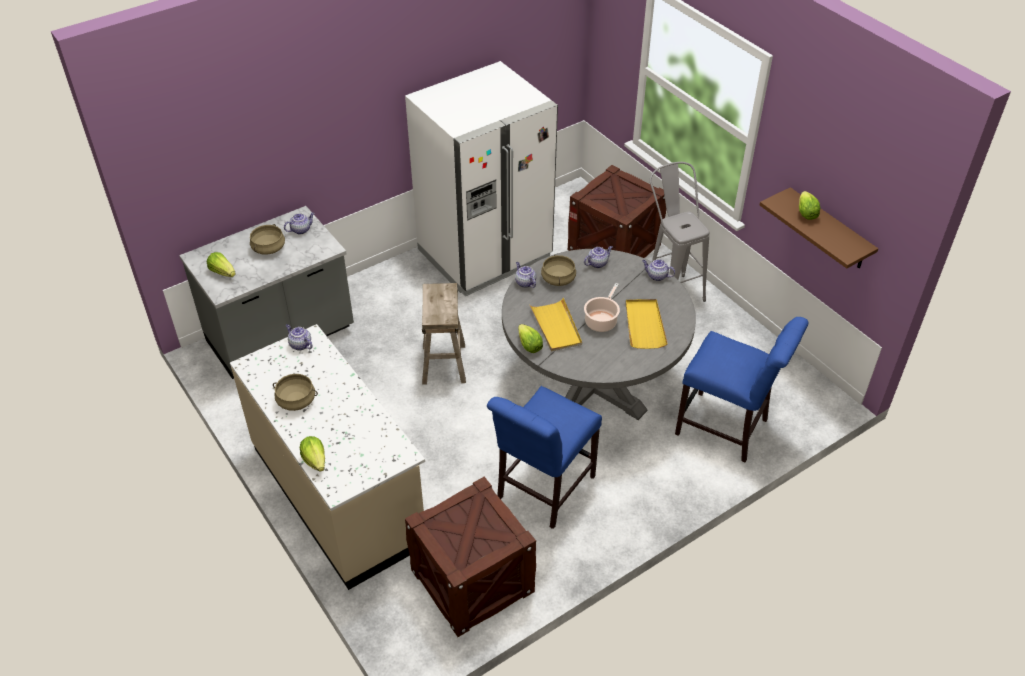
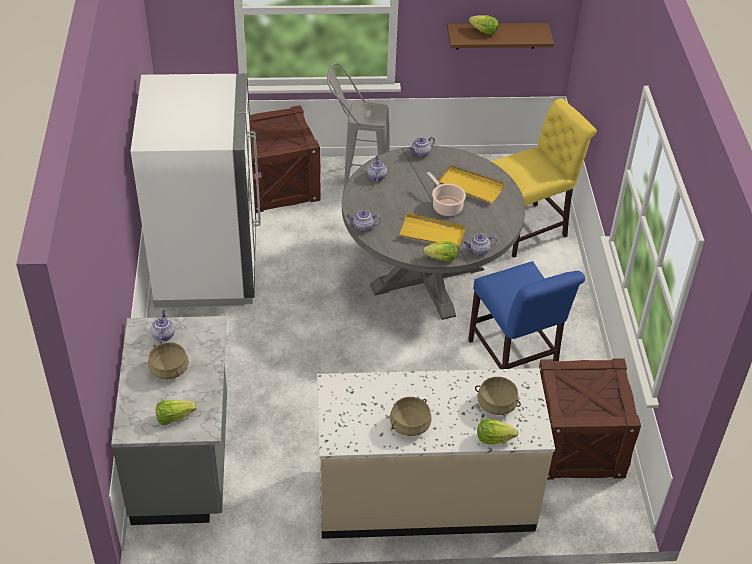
camera: 60 degrees left, 0 degrees up
teapot [286,324,313,351] -> teapot moved to [464,234,497,256]
beige stool [422,283,466,385] -> none
beige cooking pot [541,254,576,286] -> beige cooking pot moved to [475,377,521,415]
blue chair [675,317,808,463] -> yellow chair [491,98,597,258]

